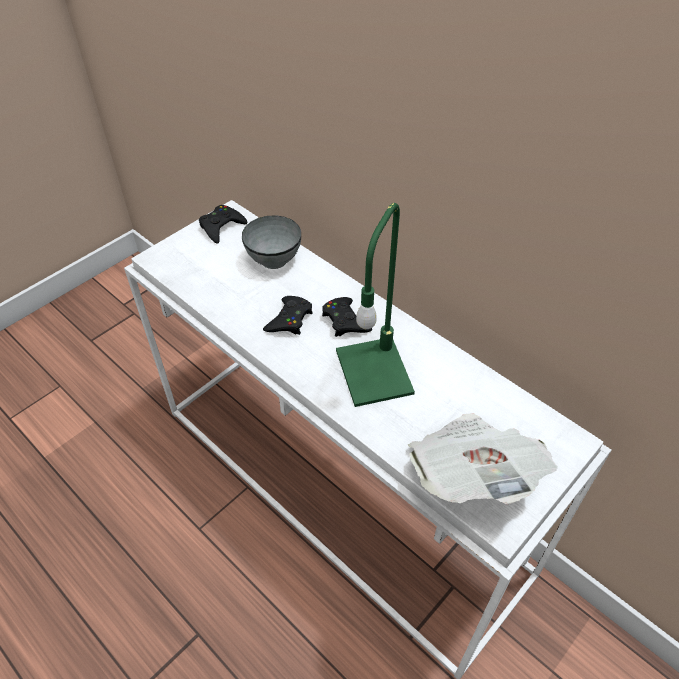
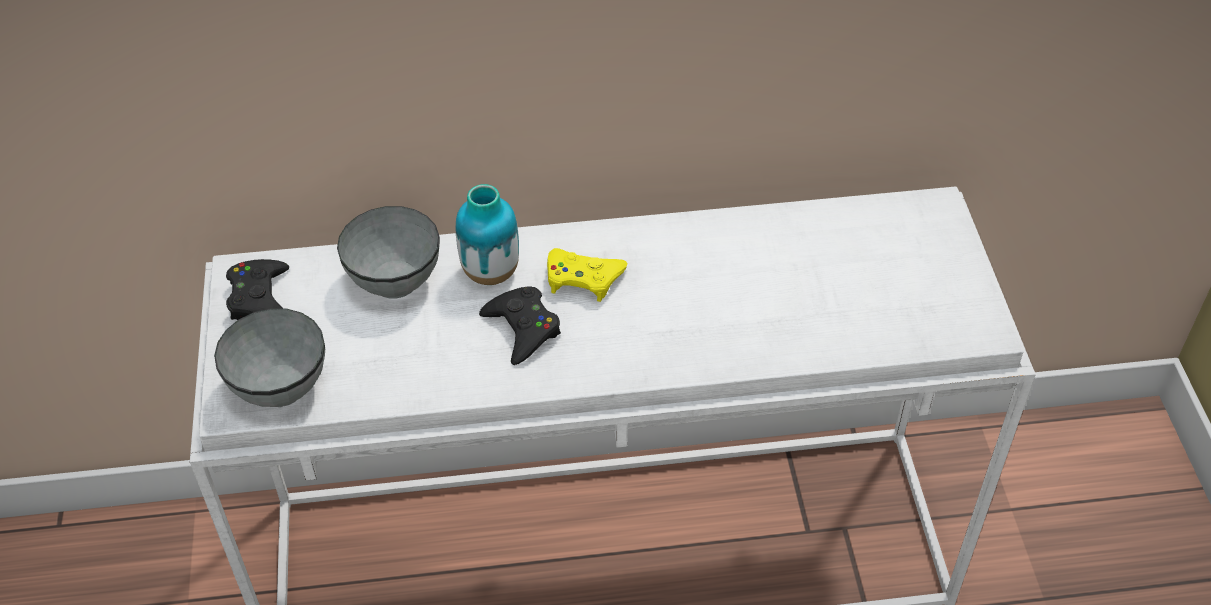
camera: 50 degrees left, 0 degrees up
black game controller [322,297,372,337] -> yellow game controller [547,248,628,302]
green table lamp [336,203,415,407] -> none
newspaper [408,413,558,504] -> none
none -> grey bowl [214,308,325,407]
none -> vase [456,184,519,285]

